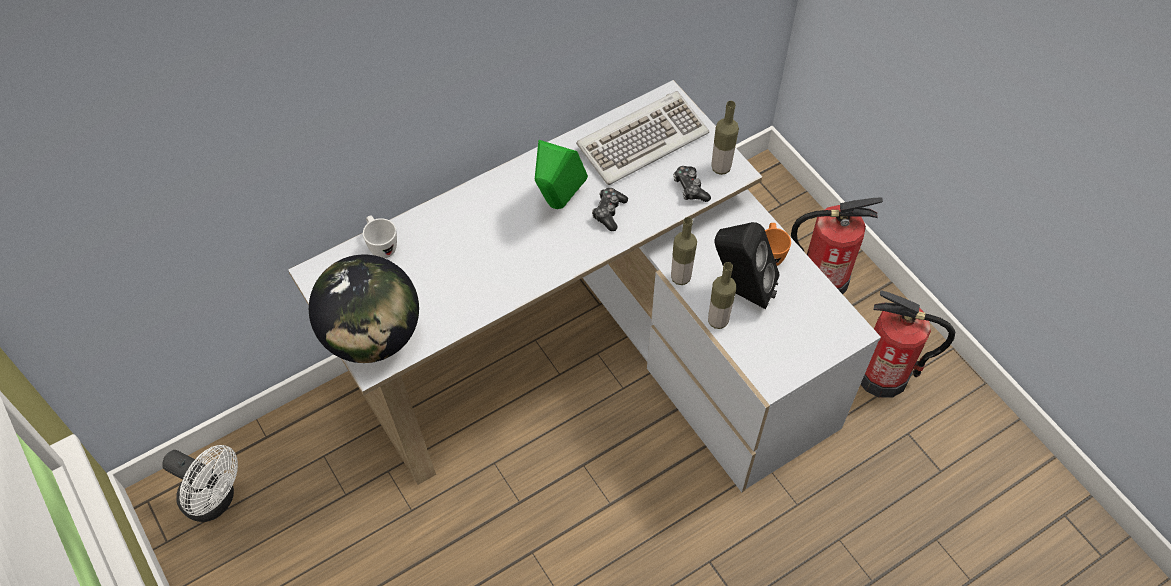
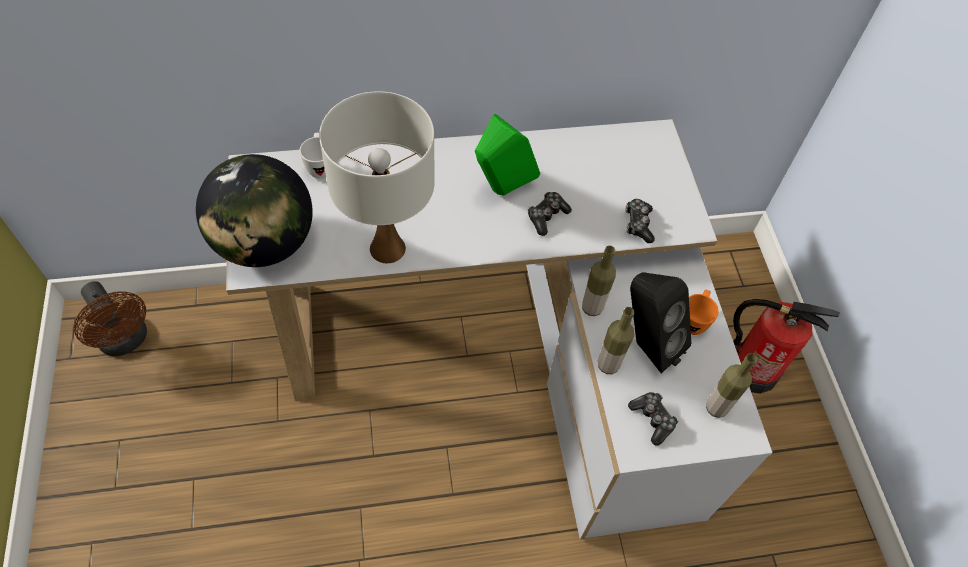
camera: 20 degrees right, 0 degrees up
white fan [162,445,238,522] -> brown fan [74,281,147,356]
keyboard [576,91,709,185] -> none
bottle [711,101,739,175] -> bottle moved to [706,353,757,418]
fire extinguisher [861,290,955,398] -> none
none -> white table lamp [319,91,435,263]
none -> game controller [628,392,678,446]

